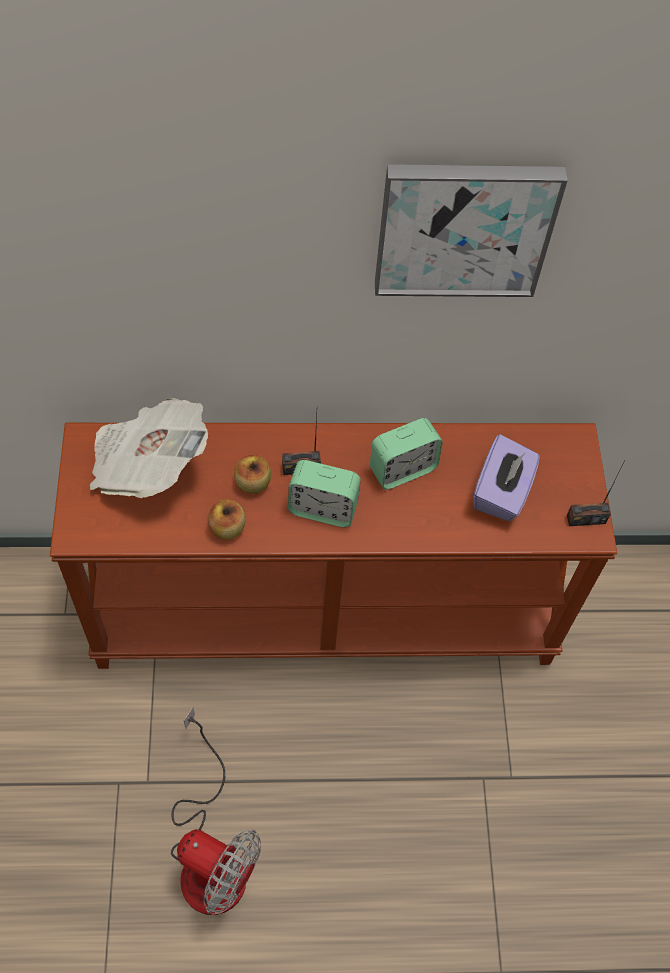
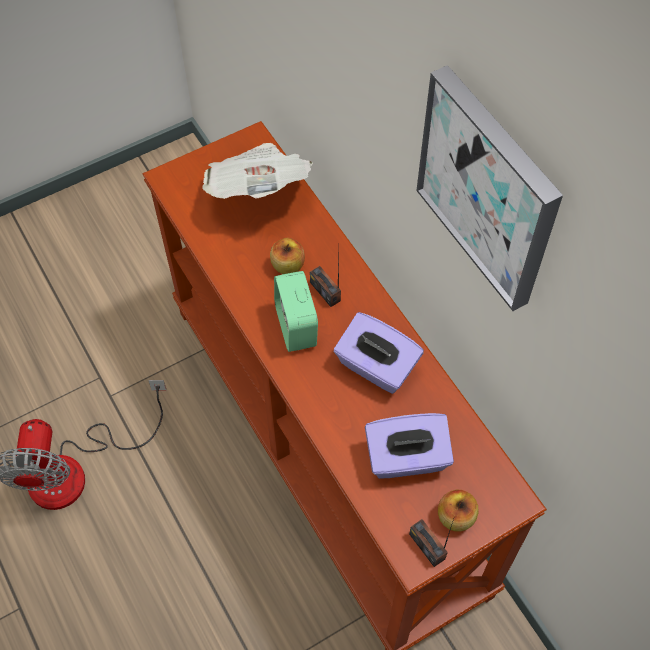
camera: 65 degrees right, 0 degrees up
apple [208,499,245,539] -> apple moved to [438,490,478,532]
alarm clock [370,418,443,490] -> purple tissue box [334,312,424,394]

